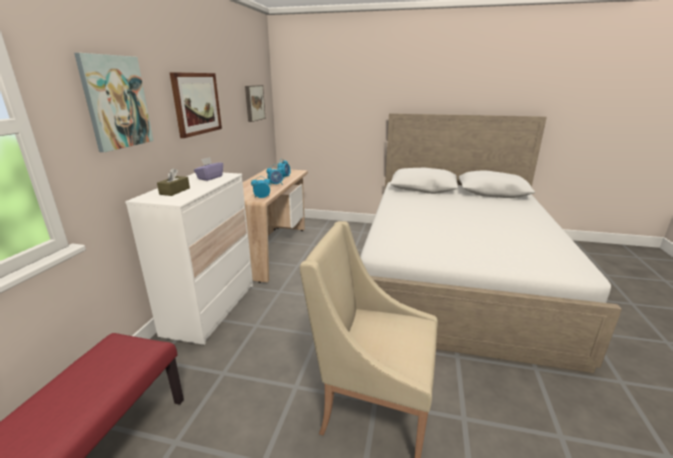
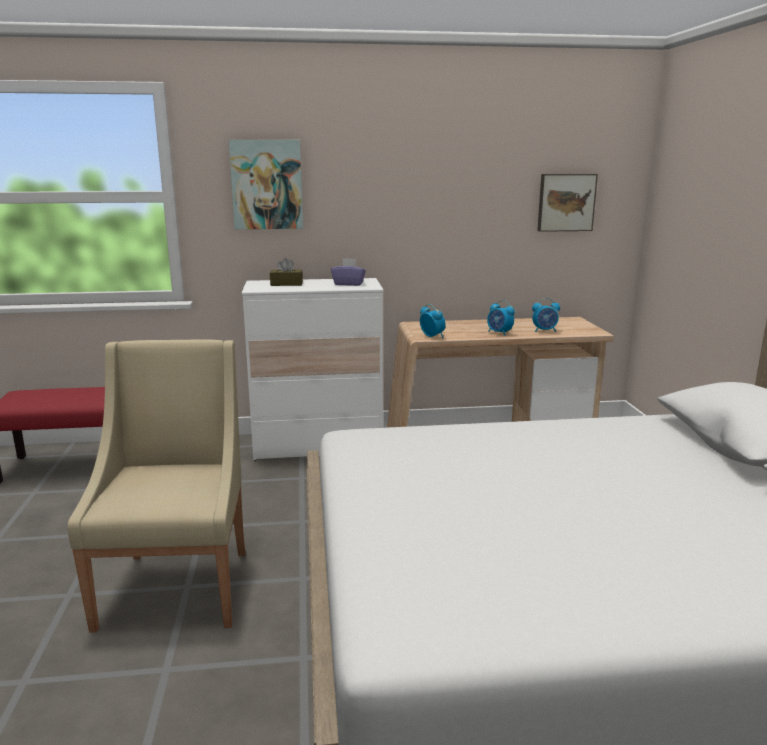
camera: 70 degrees right, 5 degrees down
picture [170,72,222,138] -> none

